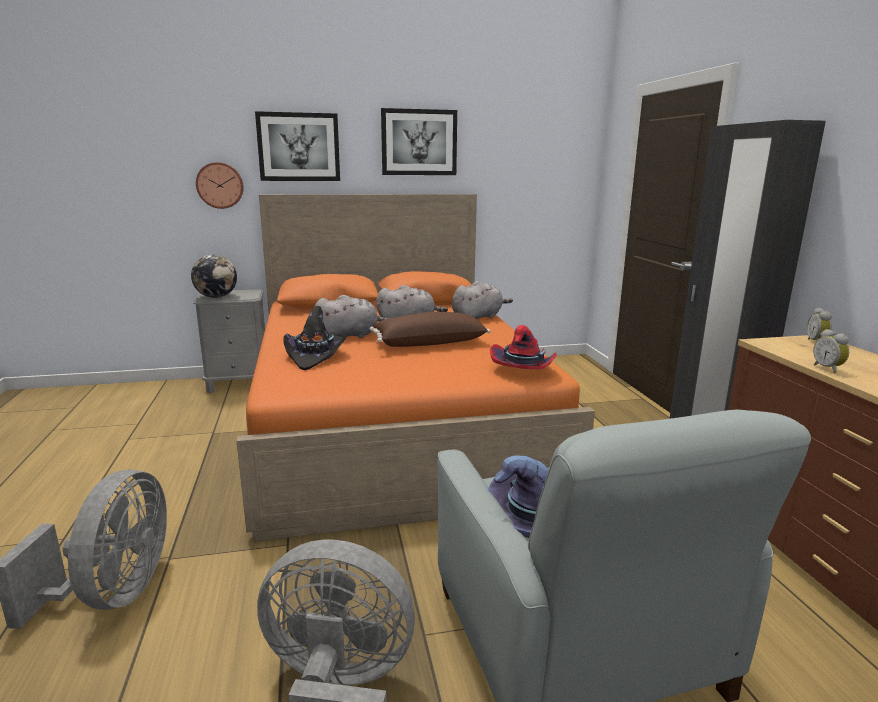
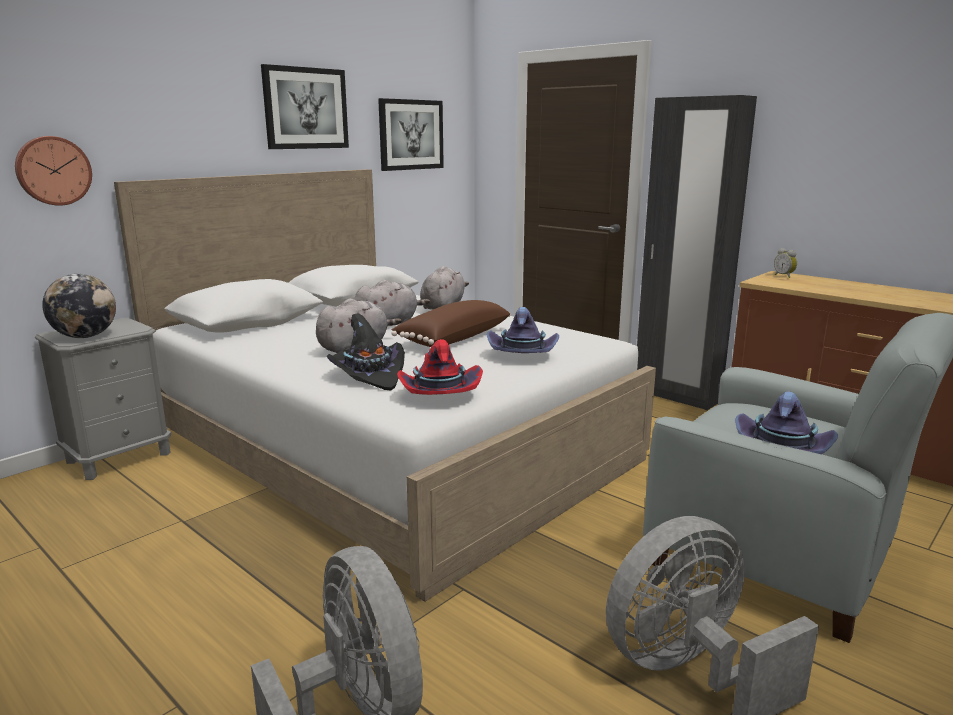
camera: 35 degrees left, 0 degrees up
orange bed [236,194,595,542] -> white bed [114,169,656,602]
picture [255,111,340,181] -> picture moved to [378,98,444,171]
red hat [490,325,557,369] -> red hat moved to [397,339,483,395]
alarm clock [813,329,849,373] -> none
none -> purple hat [486,307,559,353]

